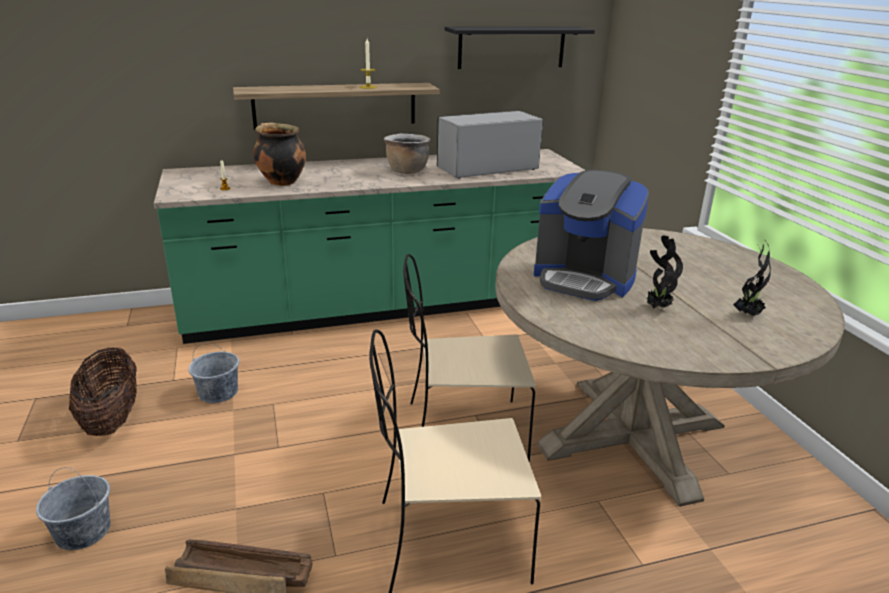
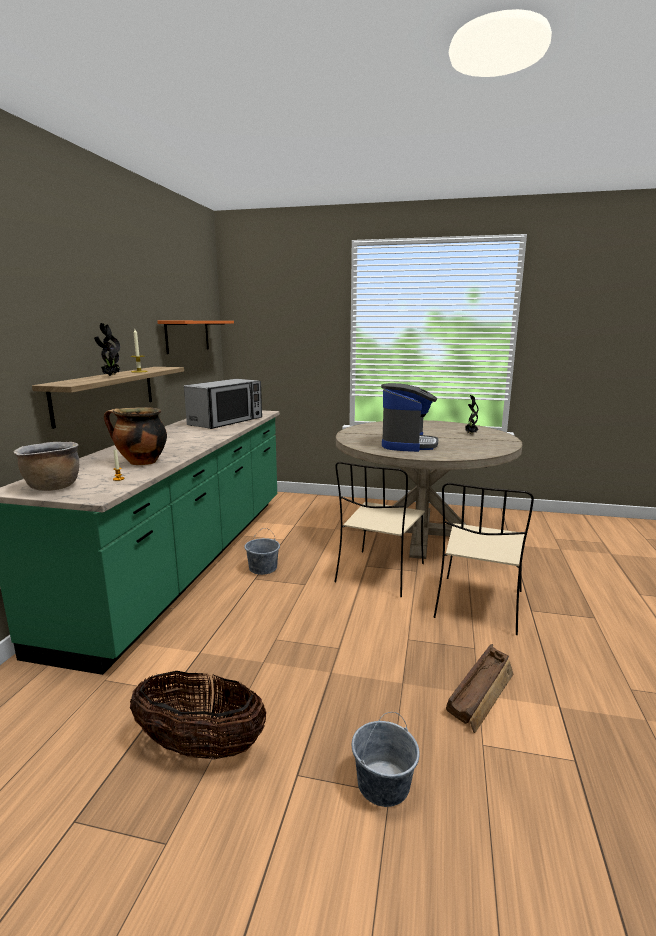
camera: 60 degrees left, 10 degrees down
grey bucket [189,342,239,403] -> grey bucket moved to [244,528,280,575]
brown cooking pot [384,134,430,174] -> brown cooking pot moved to [14,442,79,491]
microwave [437,111,543,178] -> microwave turned 150 degrees counterclockwise [184,379,262,429]
black shelf [444,27,595,69] -> orange shelf [157,321,234,354]
coffee machine [534,170,649,301] -> coffee machine turned 45 degrees counterclockwise [381,383,438,452]
potted plant [647,235,683,308] -> potted plant moved to [94,323,121,376]

